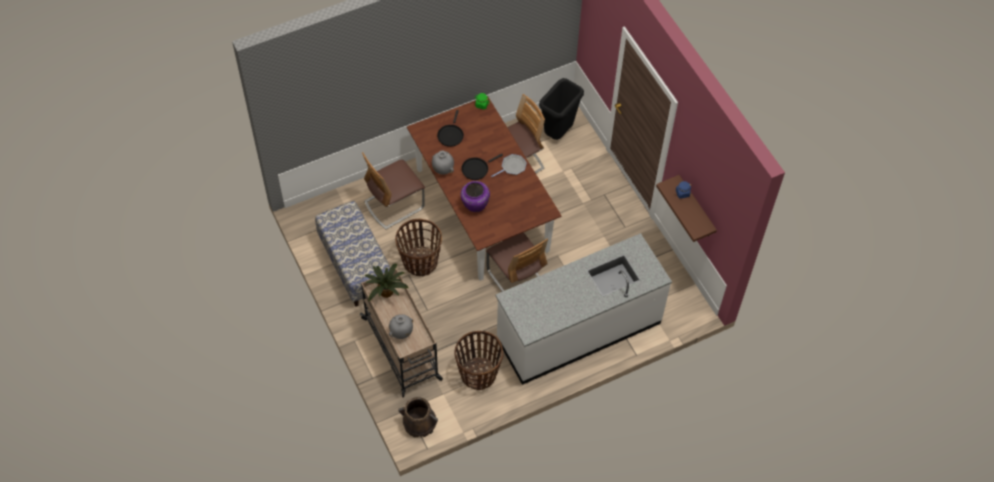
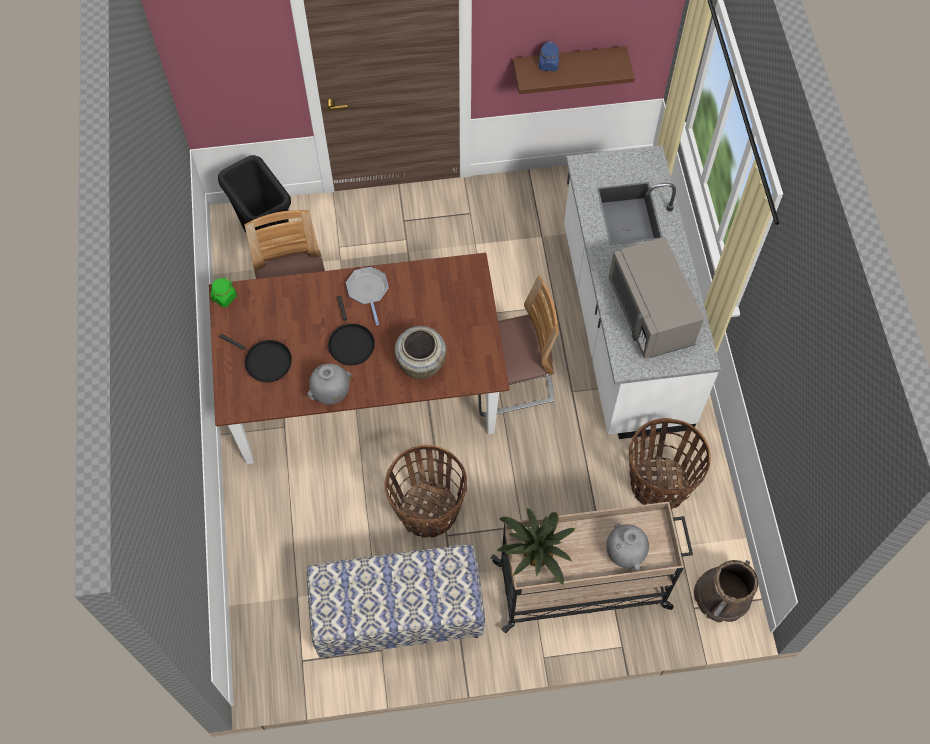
camera: 70 degrees left, 5 degrees up
chair [362,152,425,230] -> none
purple vase [461,181,490,212] -> beige vase [395,326,446,379]
none -> grey microwave [609,237,704,359]

